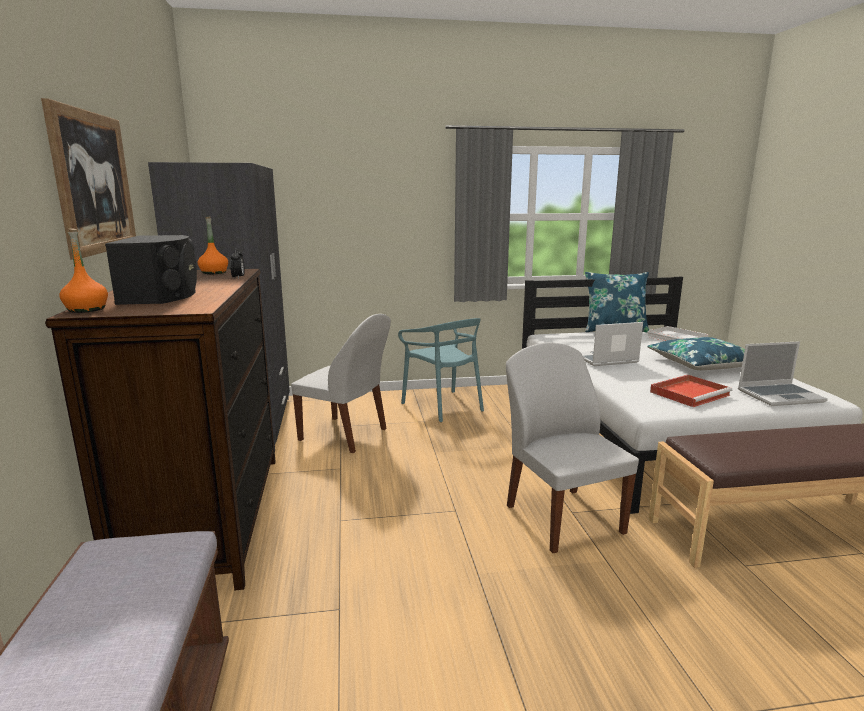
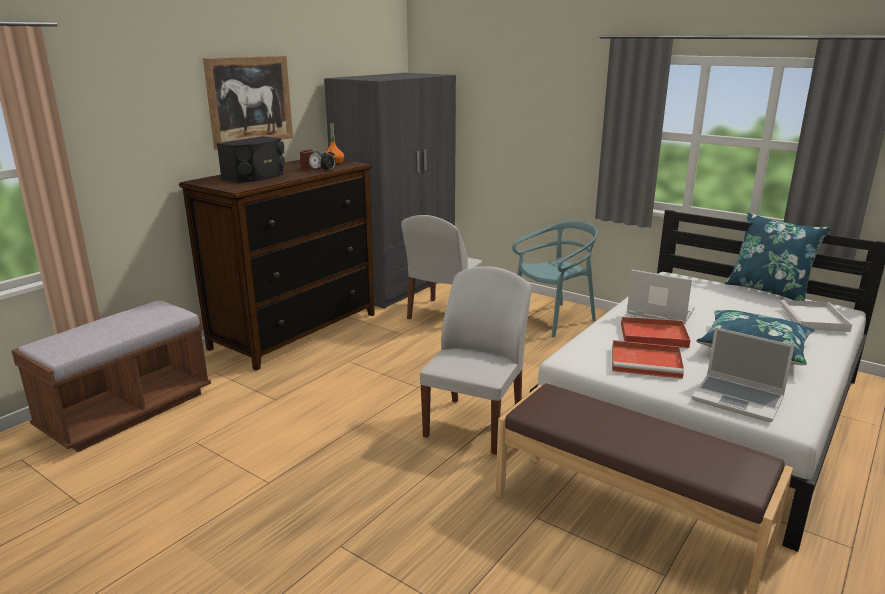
camera: 45 degrees right, 5 degrees up
orange bottle [59,228,108,313] -> none
white chair [291,314,391,453] -> white chair turned 45 degrees clockwise [401,215,482,319]
turquoise chair [398,318,484,422] -> turquoise chair turned 135 degrees counterclockwise [512,221,597,337]
none -> alarm clock [300,149,322,171]
none -> red tray [621,316,691,348]

